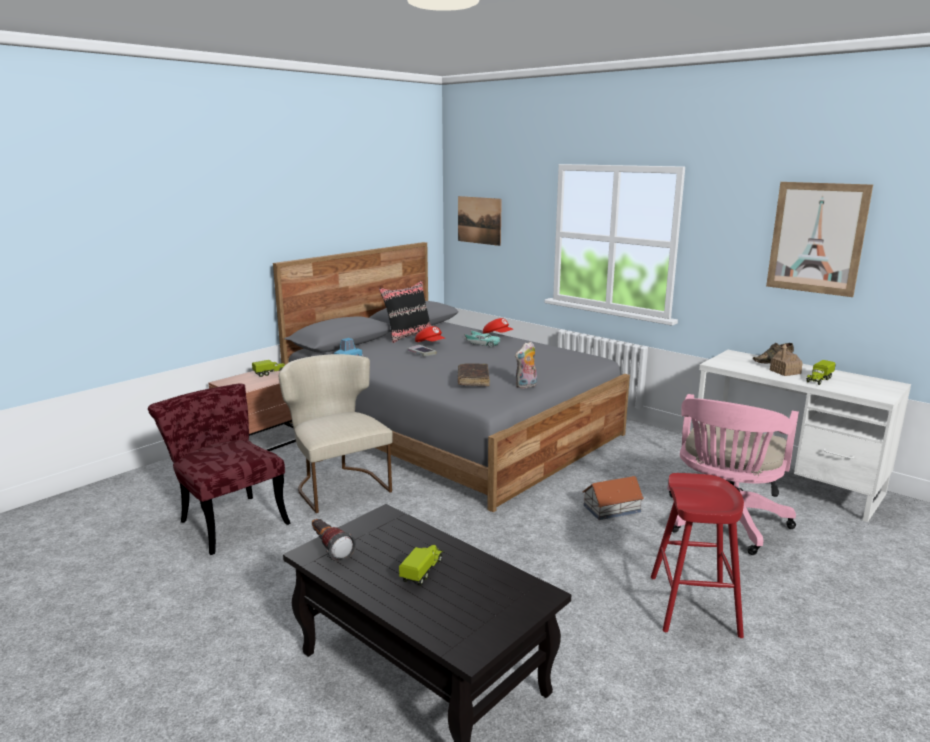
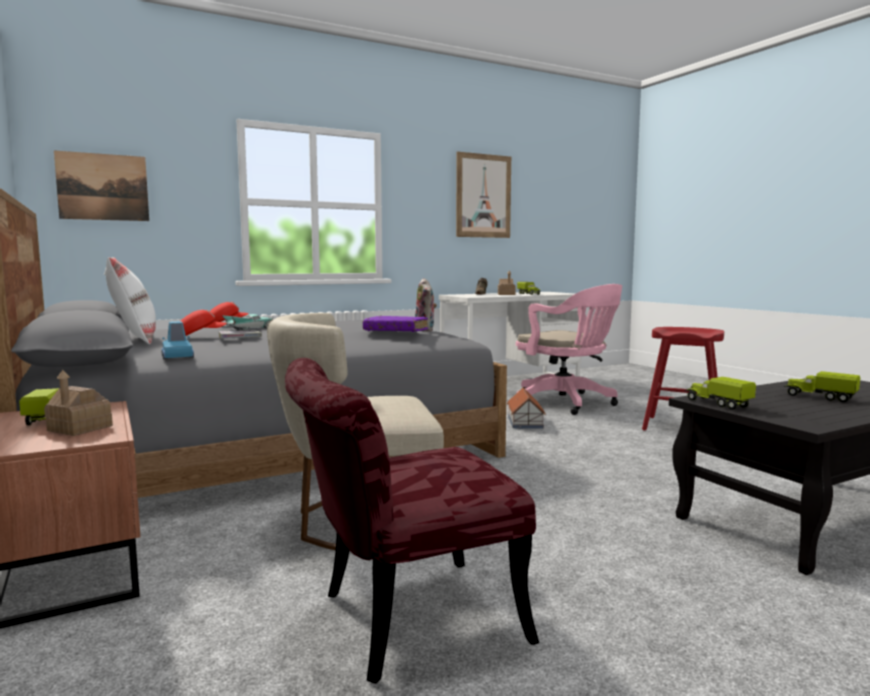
camera: 70 degrees left, 10 degrees down
flashlight [312,519,356,562] -> none
black pillow [379,281,431,343] -> white pillow [104,257,156,344]
brown book [458,364,490,386] -> purple book [363,316,428,332]
none -> toy house [44,370,113,436]
none -> toy truck [685,377,756,410]

